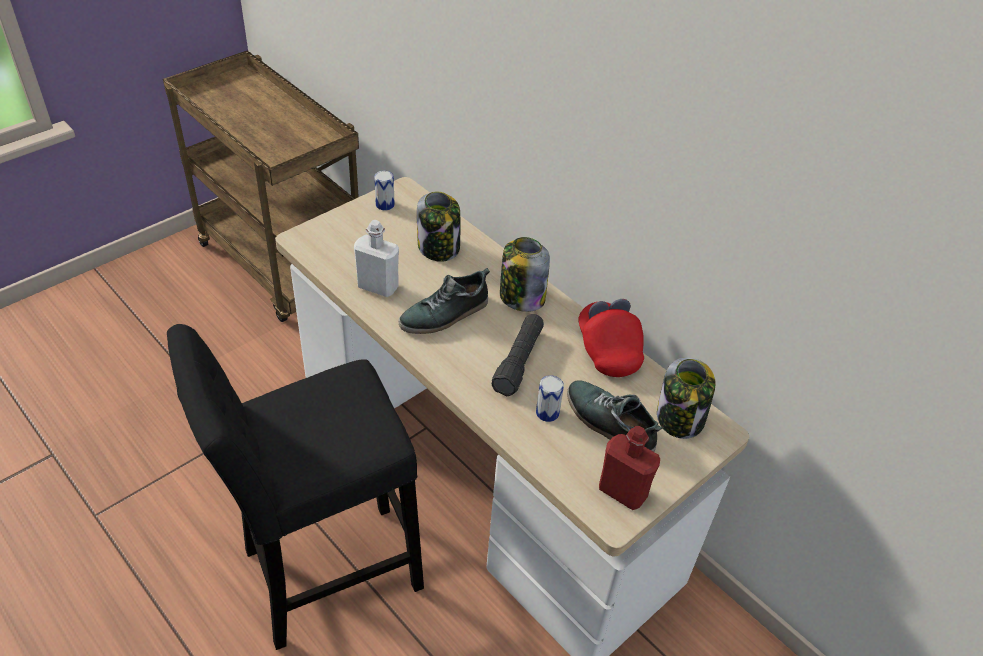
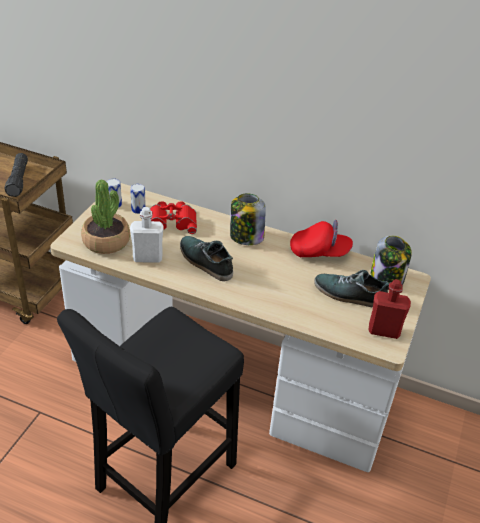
camera: 25 degrees left, 5 degrees down
shoe [398,268,490,334] -> shoe turned 105 degrees clockwise [180,236,233,281]
jar [417,191,460,262] -> red binoculars [150,201,197,234]
black flashlight [492,314,544,396] -> black flashlight moved to [5,153,28,197]
can [536,375,564,422] -> can moved to [130,184,146,214]
red cap [578,299,644,377] -> red cap turned 135 degrees clockwise [290,220,353,257]
none -> potted plant [81,180,130,254]

